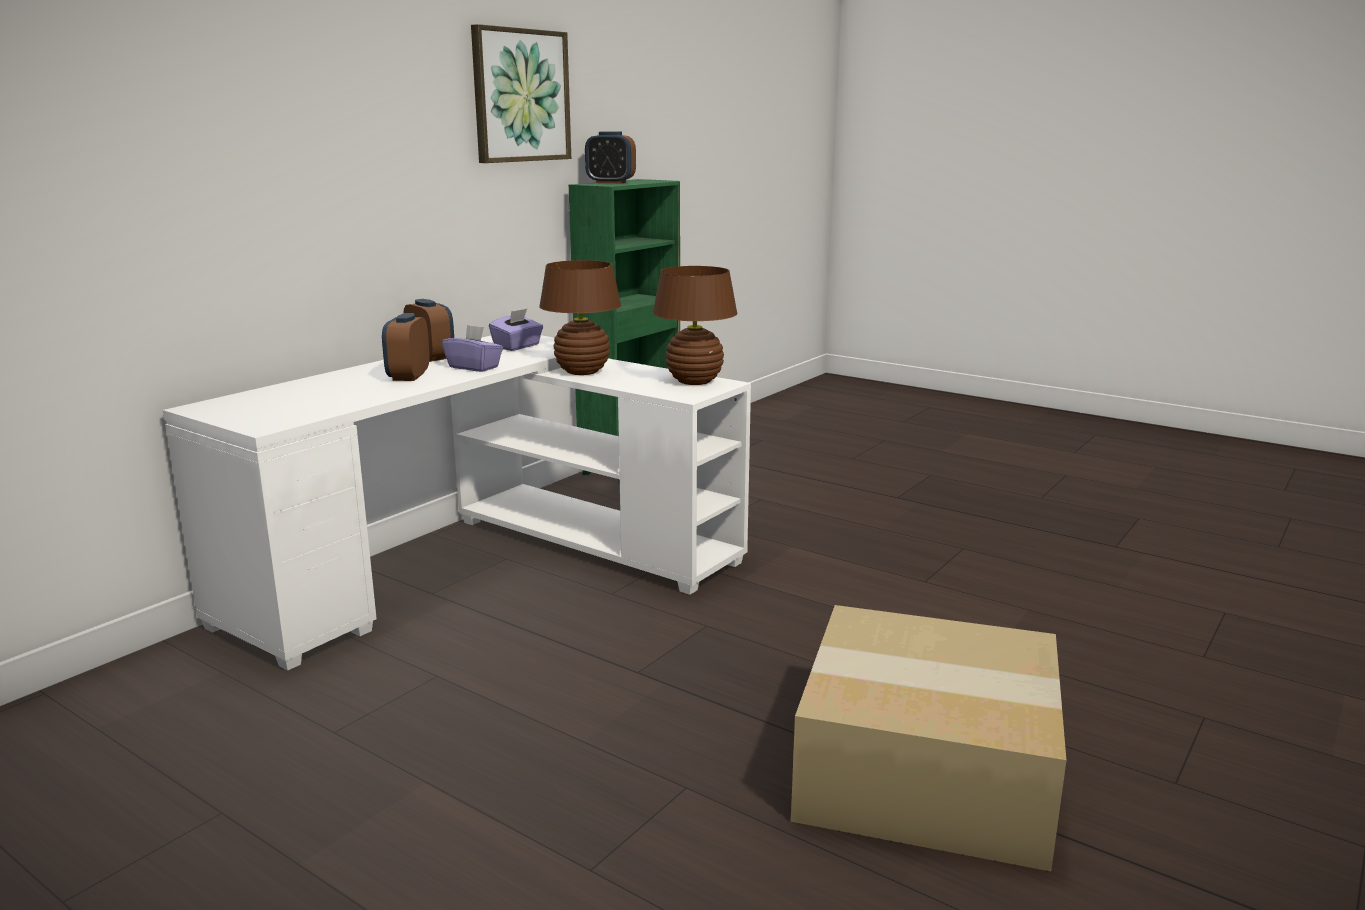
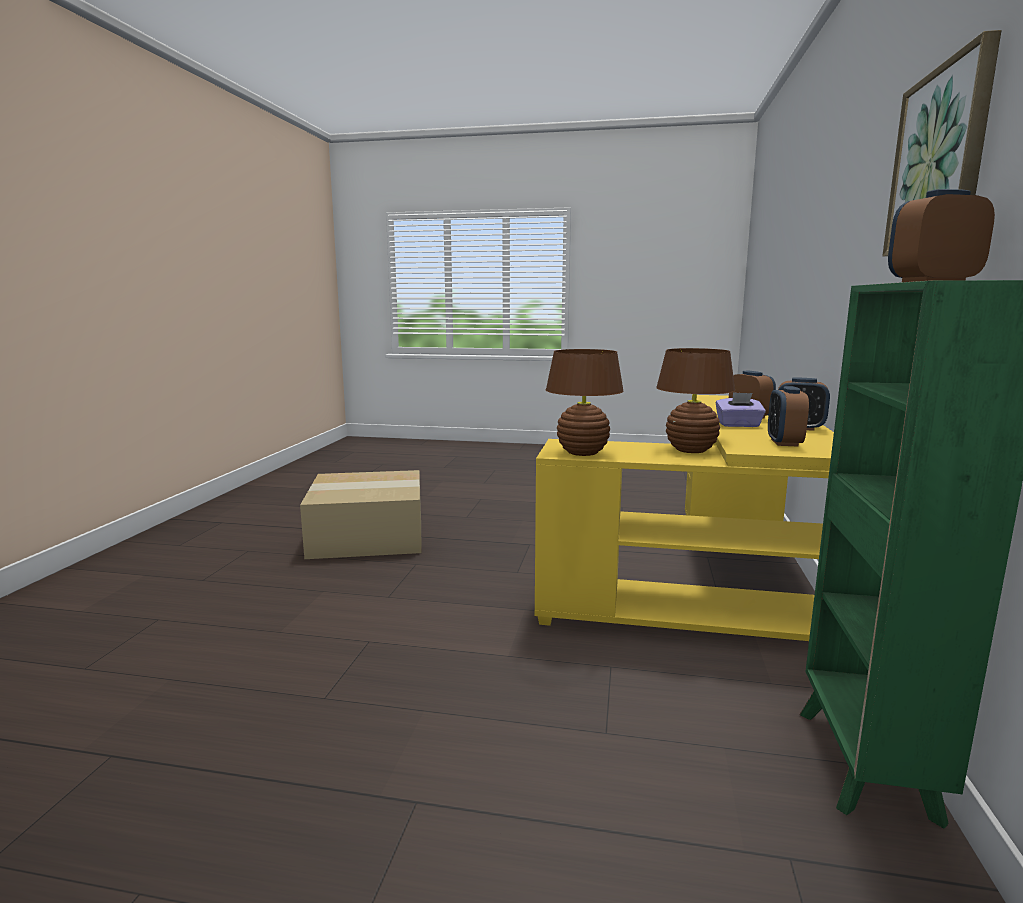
camera: 155 degrees right, 5 degrees down
white desk [163,335,751,671] -> yellow desk [535,395,834,641]
purple tissue box [489,309,543,351] -> alarm clock [768,386,809,446]

